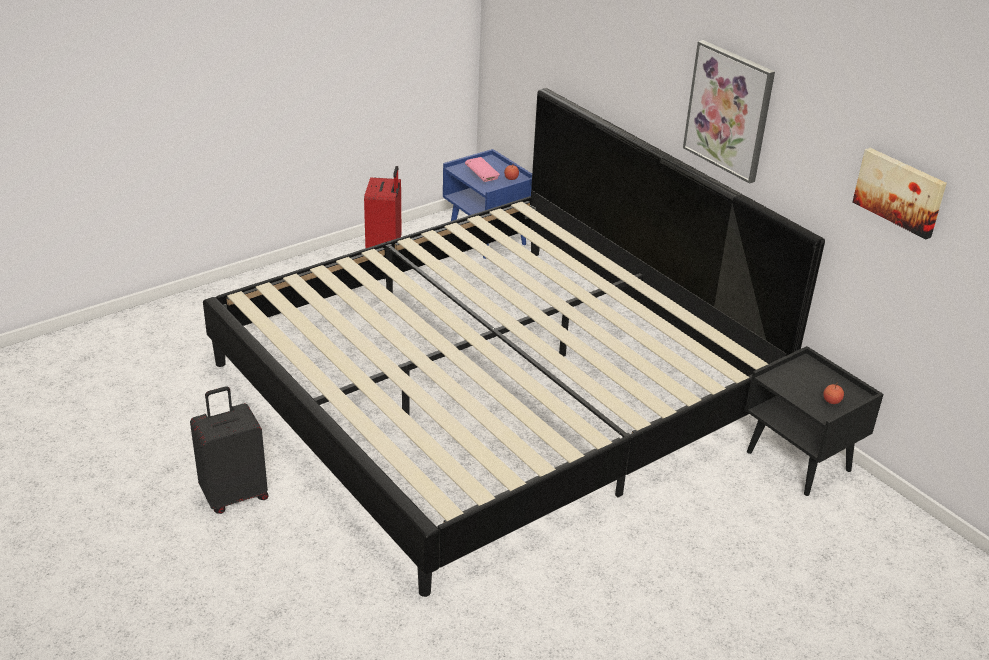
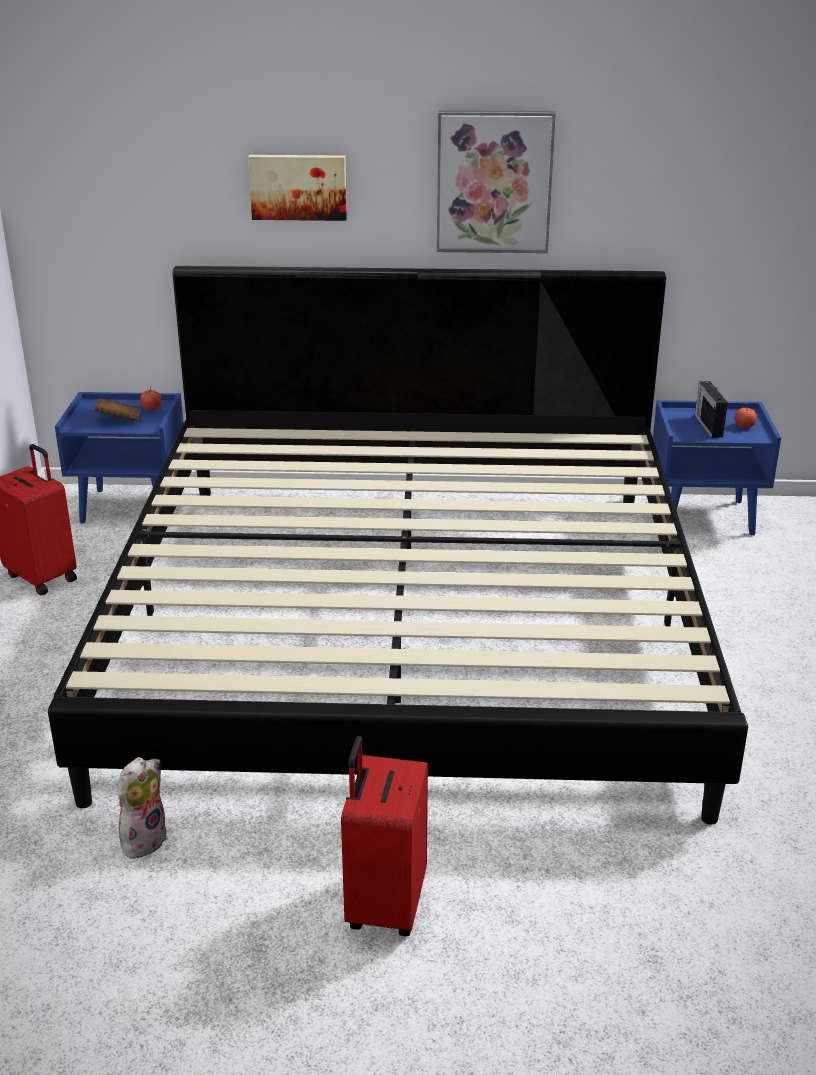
camera: 50 degrees left, 5 degrees down
black suitcase [190,387,268,514] -> red suitcase [341,736,428,936]
pink book [465,157,500,182] -> brown book [94,398,141,421]
black nightstand [745,346,884,496] -> blue nightstand [653,400,781,536]
picture [852,148,947,239] -> picture moved to [248,155,347,221]
none -> plush toy [118,757,168,859]
none -> radio [695,381,728,438]

